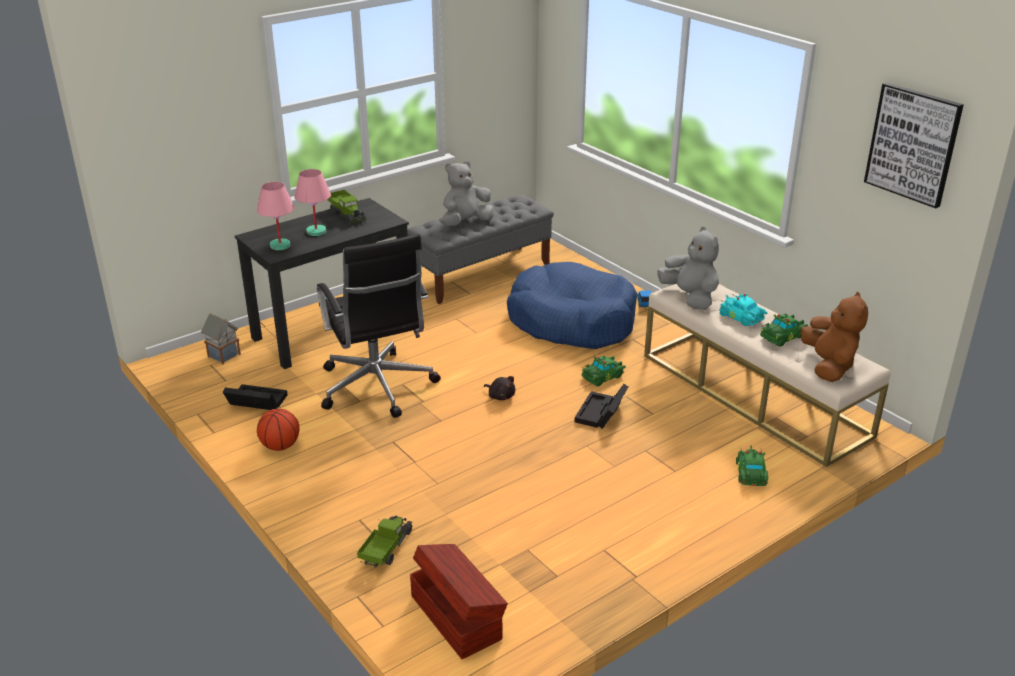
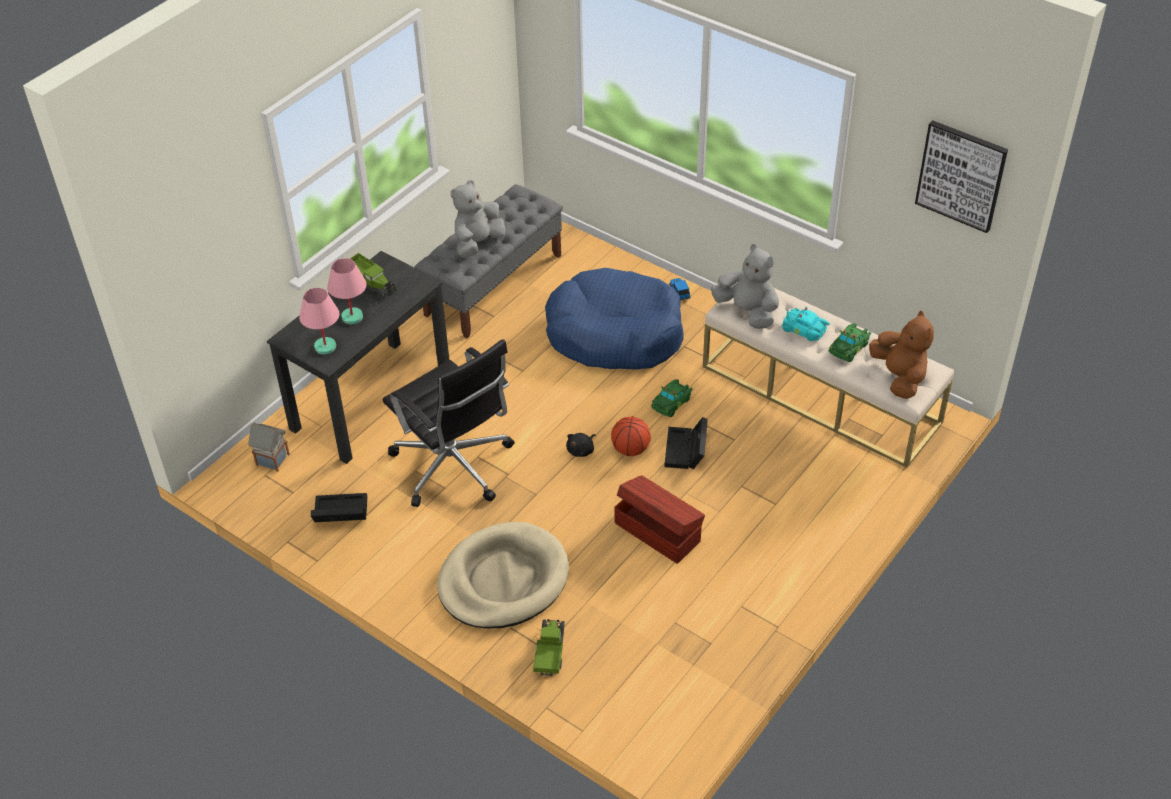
camera: 15 degrees left, 15 degrees up
basketball [257,409,299,451] -> basketball moved to [611,417,651,456]
brown storage box [410,544,508,659] -> brown storage box moved to [614,475,705,564]
black plush toy [484,376,515,400] -> black plush toy turned 105 degrees clockwise [566,433,596,457]
green toy car [736,445,769,486] -> none
none -> beige dog bed [437,522,569,629]

